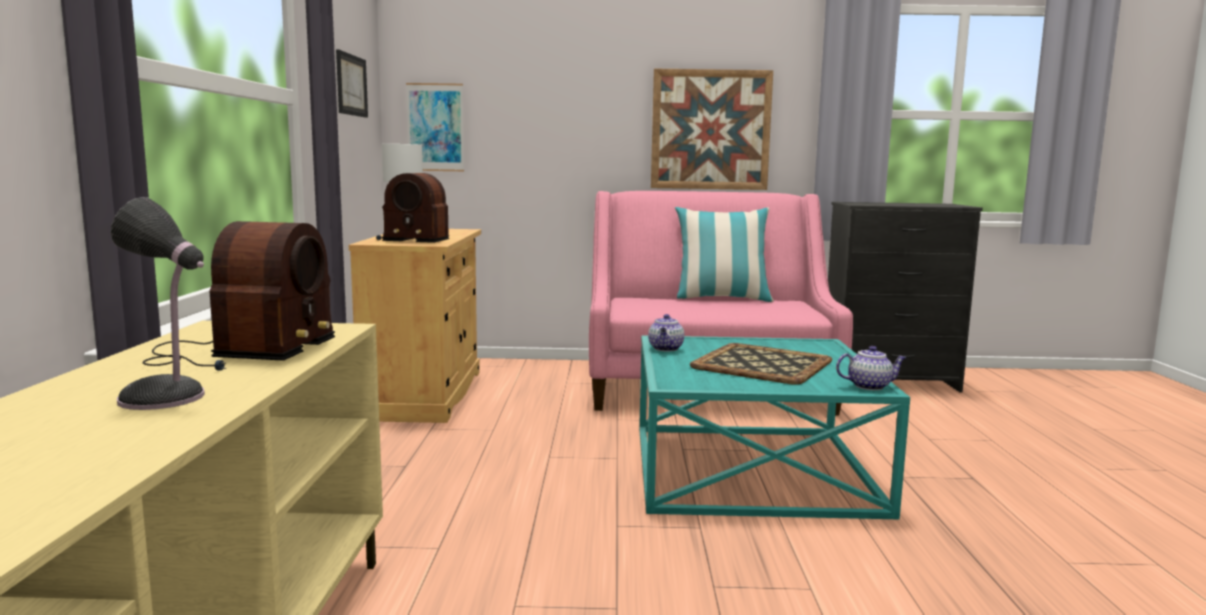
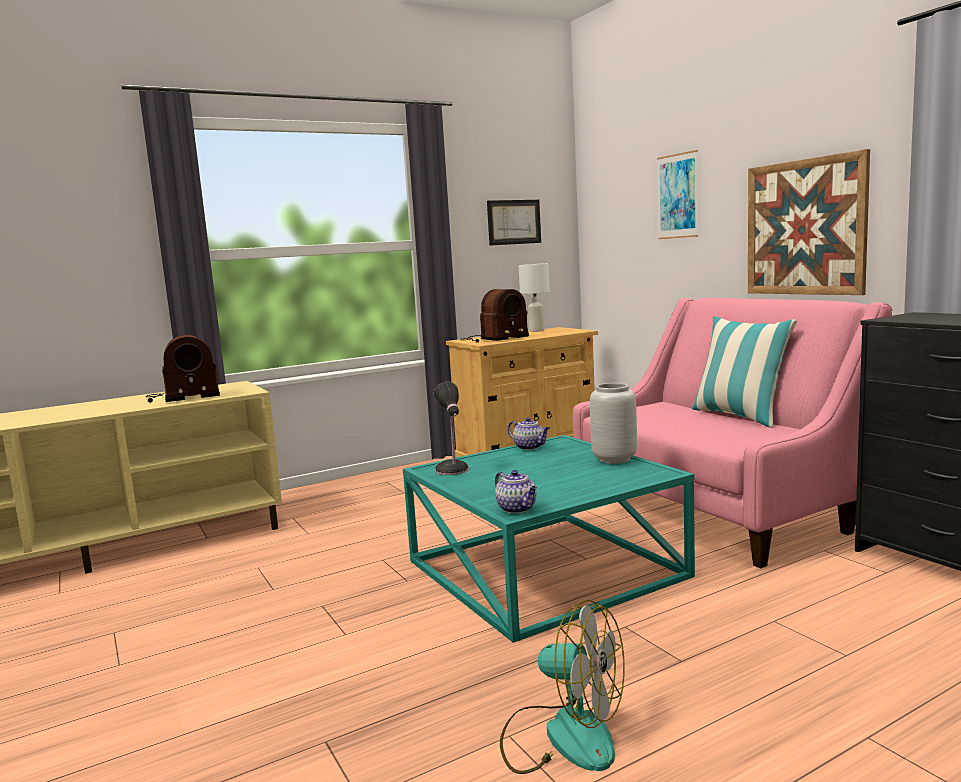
camera: 60 degrees right, 0 degrees up
table lamp [110,197,205,410] -> table lamp moved to [434,382,469,475]
radio [376,173,449,243] -> radio turned 105 degrees counterclockwise [460,289,529,343]
picture [406,83,464,171] -> picture moved to [657,150,698,239]
teapot [648,314,684,351] -> teapot turned 120 degrees counterclockwise [508,417,550,450]
tray [690,343,832,385] -> none
none -> fan [500,599,625,774]
none -> grey vase [590,383,637,464]

